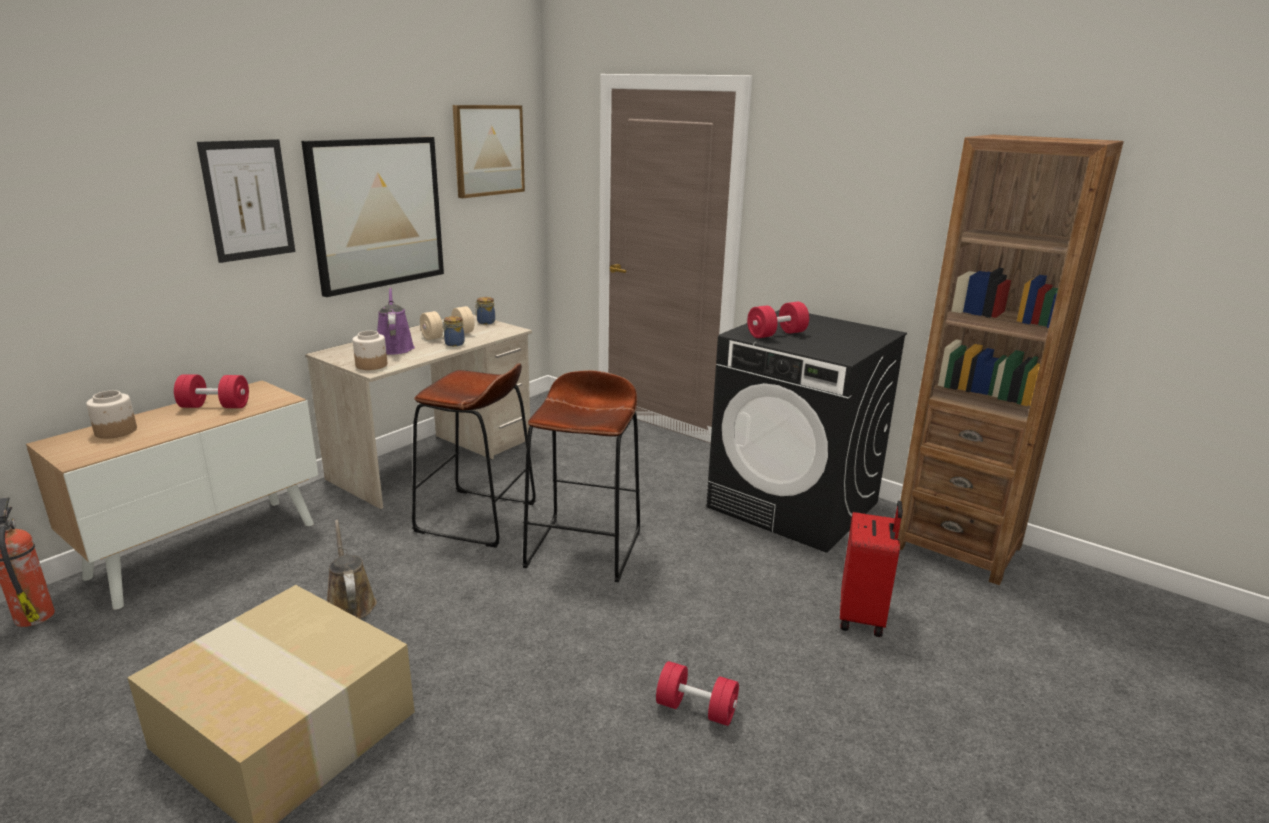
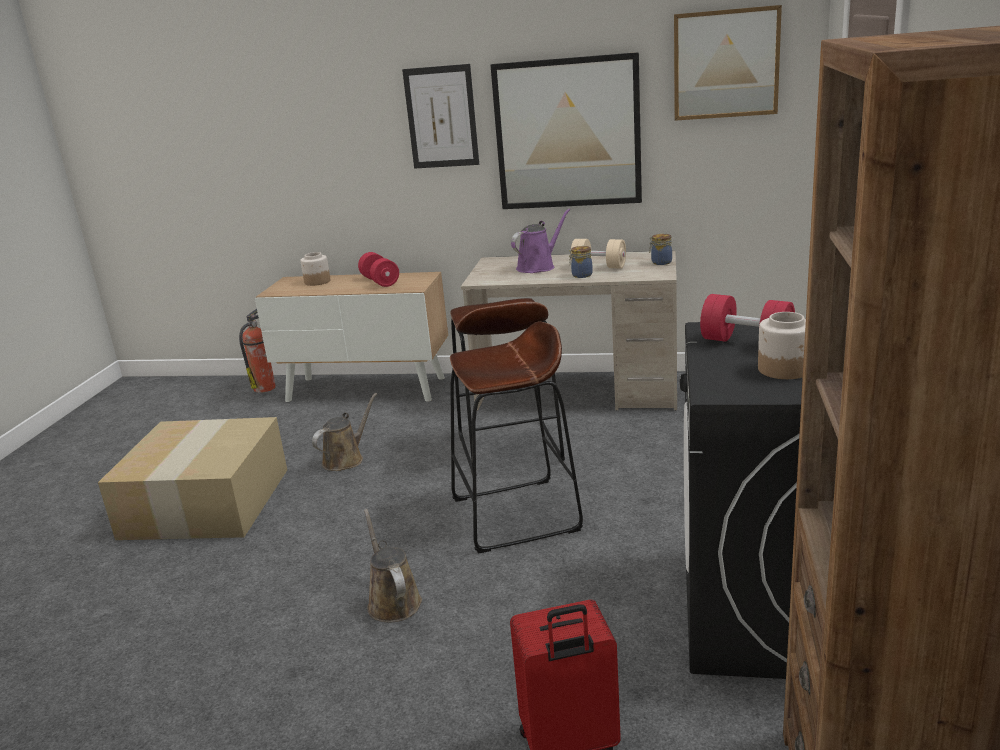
camera: 65 degrees right, 0 degrees up
jar [352,331,387,370] -> jar moved to [758,312,806,379]
red dumbbell [656,661,739,726] -> none
none -> brown watering can [364,509,422,622]

